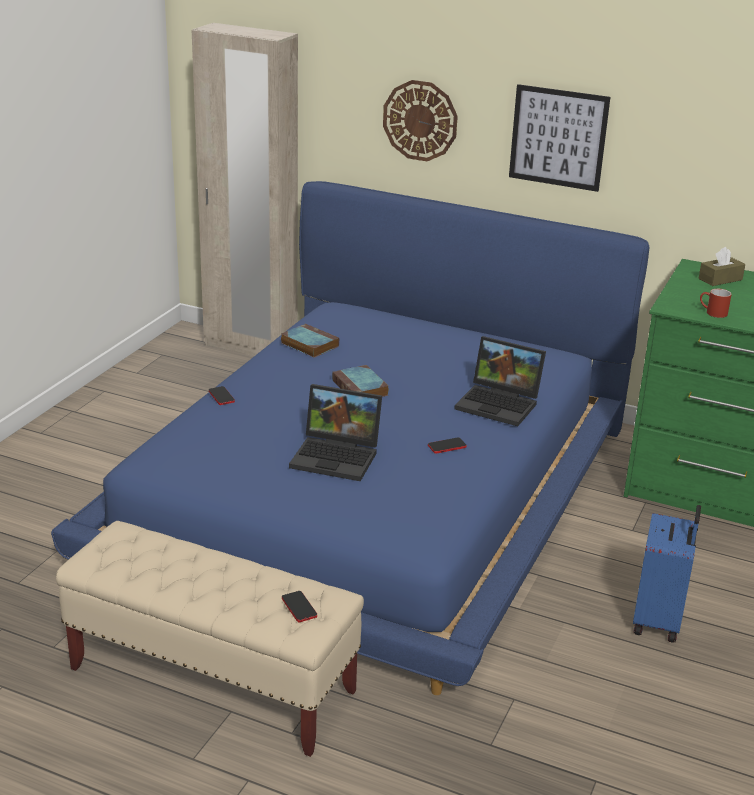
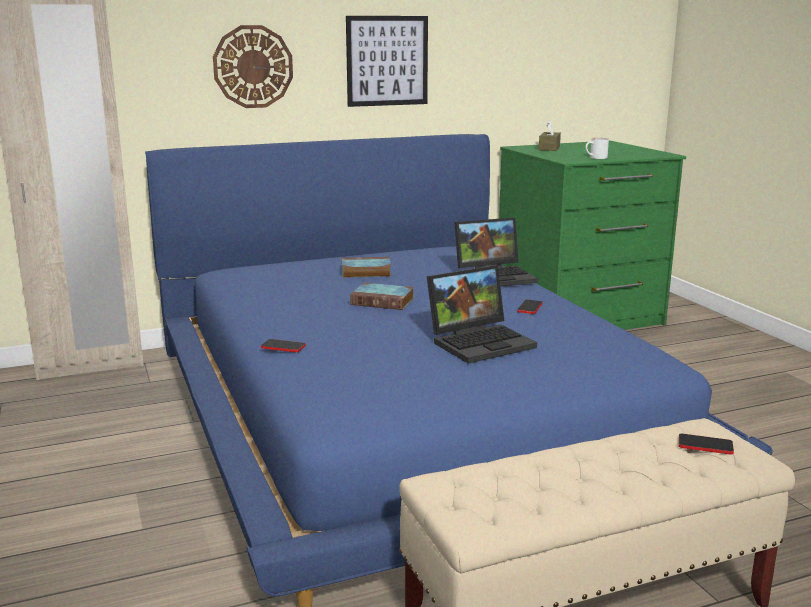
camera: 45 degrees left, 10 degrees down
book [281,324,339,358] -> book moved to [342,257,391,278]
blue suitcase [633,505,701,643] -> none
red mug [700,289,732,318] -> white mug [585,138,609,159]

